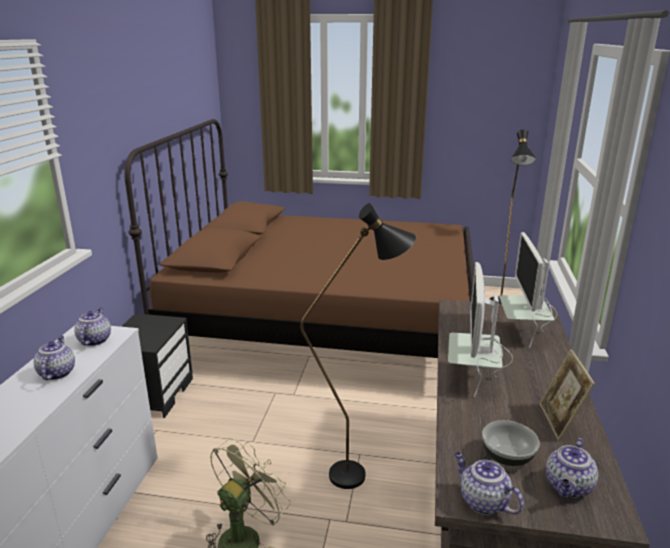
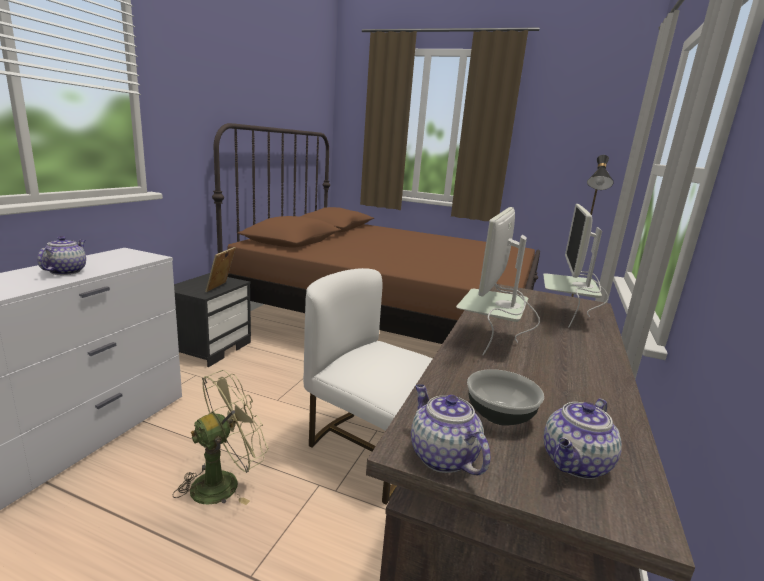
camera: 10 degrees right, 5 degrees down
teapot [74,307,111,346] -> none
black floor lamp [300,203,416,489] -> white chair [303,268,432,504]
picture frame [539,349,595,441] -> picture frame moved to [205,247,236,292]

